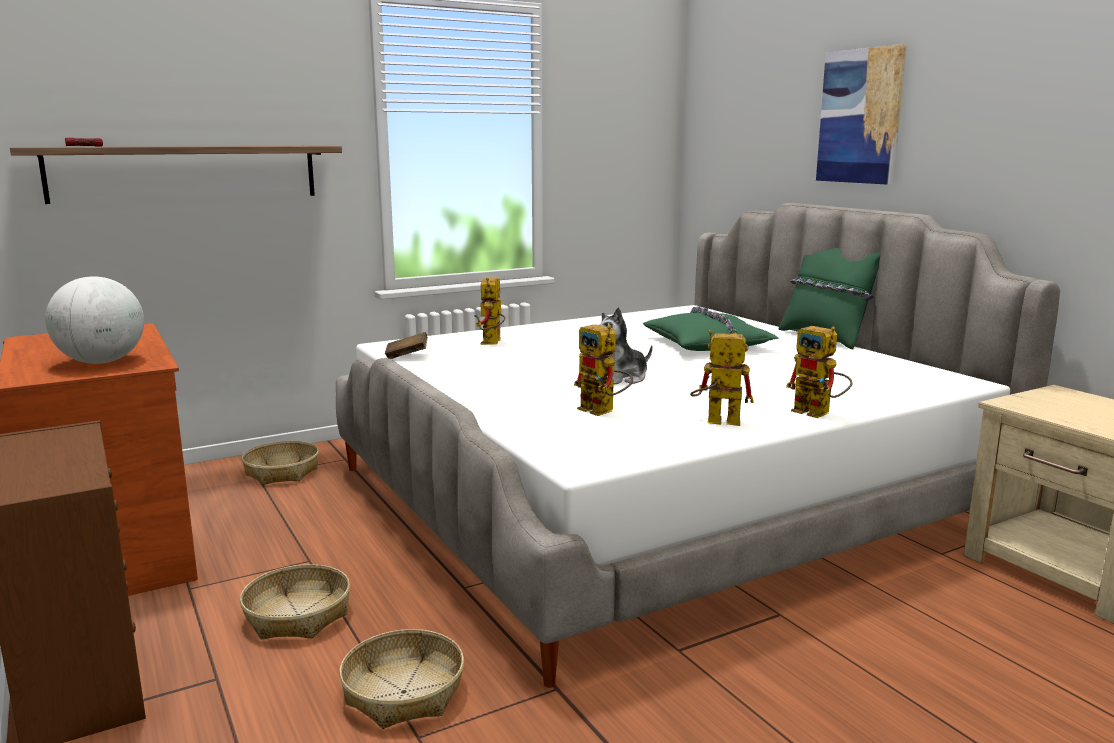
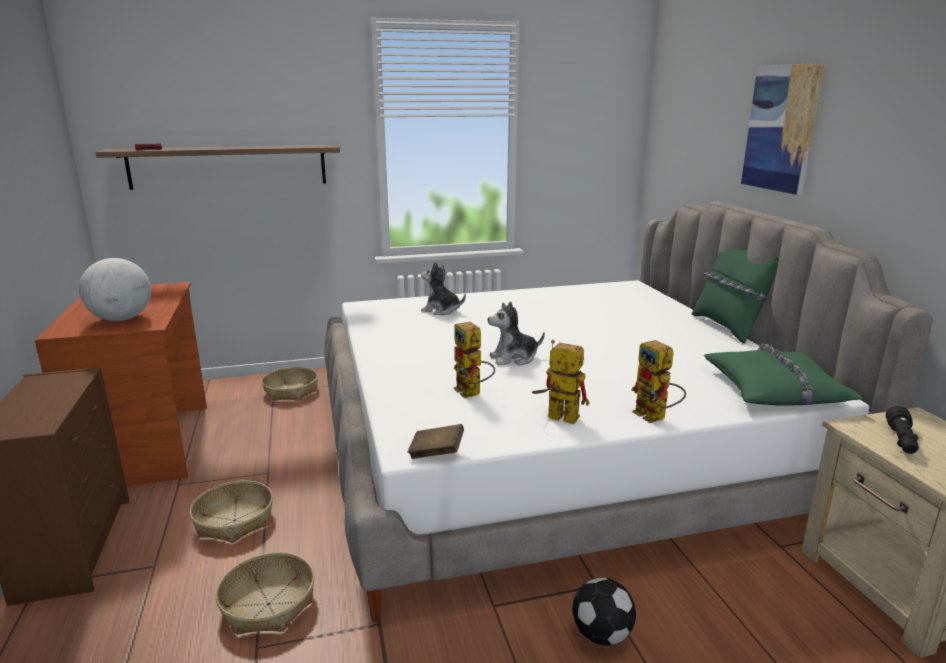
camera: 15 degrees right, 5 degrees up
brown book [385,332,428,359] -> brown book moved to [408,424,464,459]
toy robot [474,277,505,345] -> plush toy [421,262,466,315]
green pillow [643,306,779,351] -> green pillow moved to [704,343,864,406]
none -> football [572,578,636,646]
none -> black flashlight [886,406,919,454]

